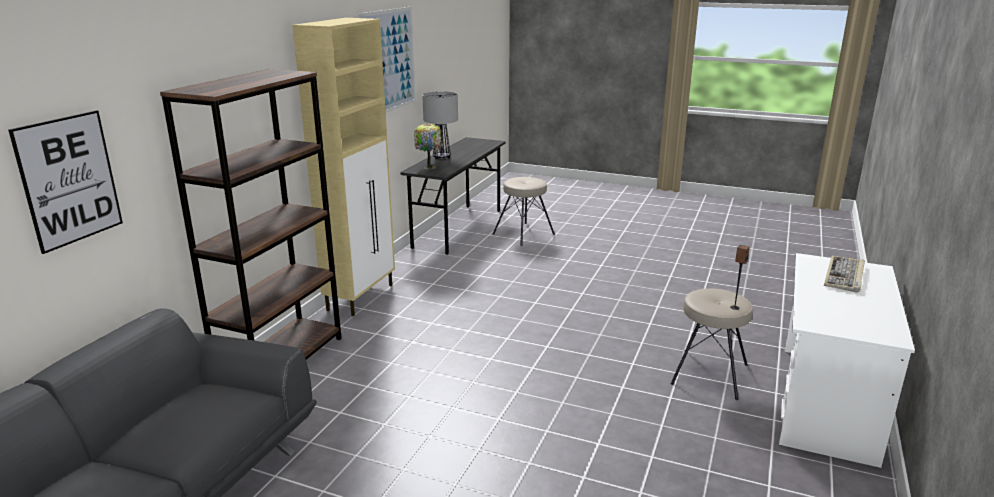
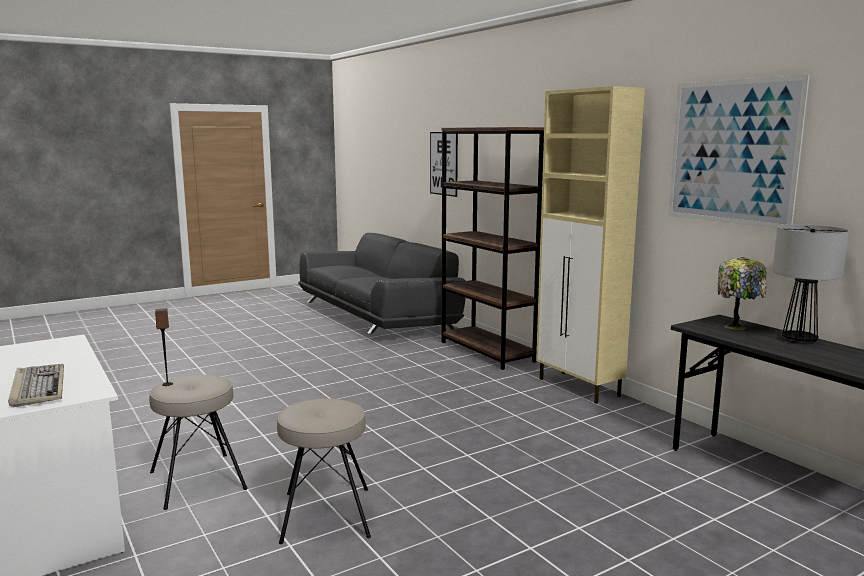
camera: 125 degrees right, 10 degrees down
beige stool [493,177,555,246] -> beige stool moved to [277,398,371,544]

